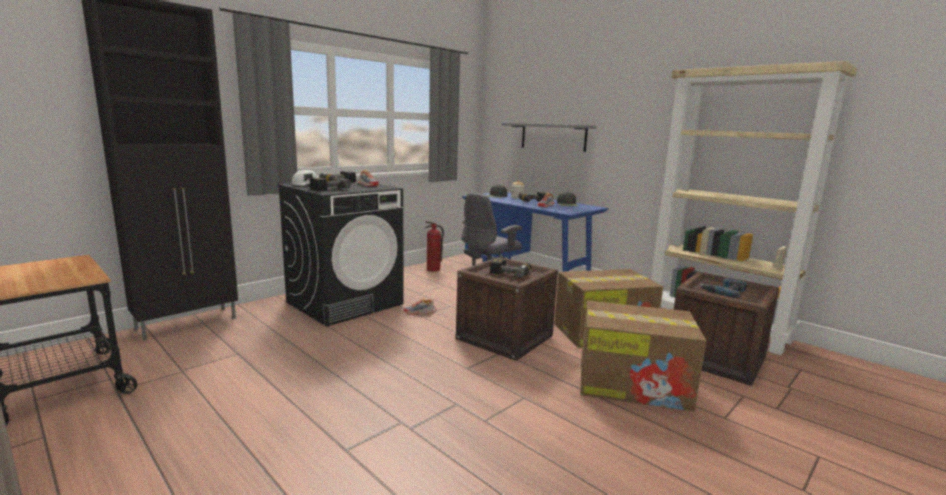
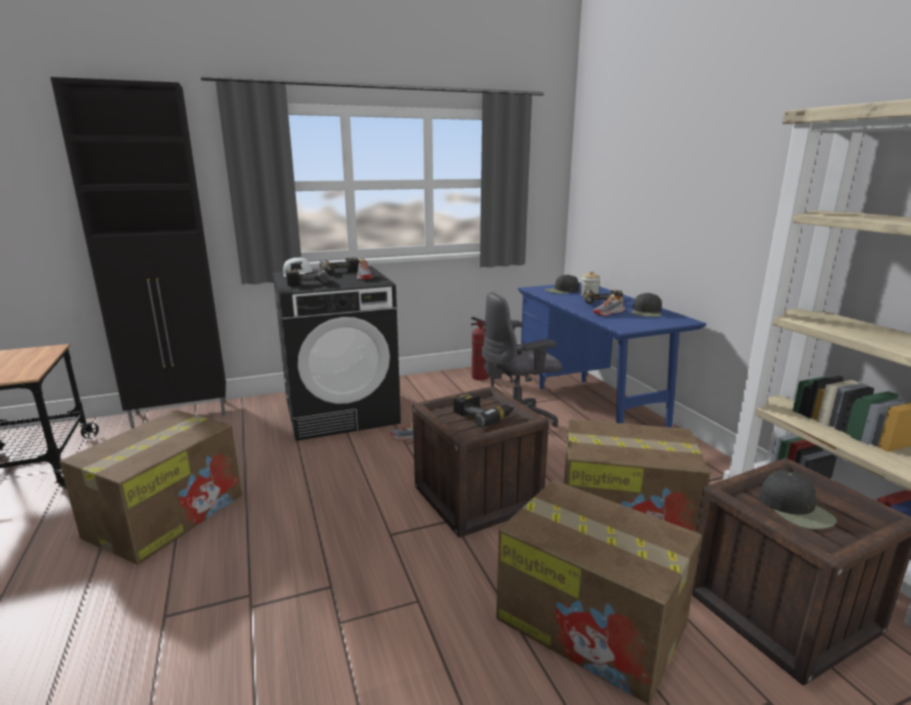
camera: 25 degrees right, 5 degrees up
grey shelf [502,123,597,152] -> none
power drill [699,278,747,298] -> black cap [759,470,837,529]
none -> cardboard box [60,410,242,565]

